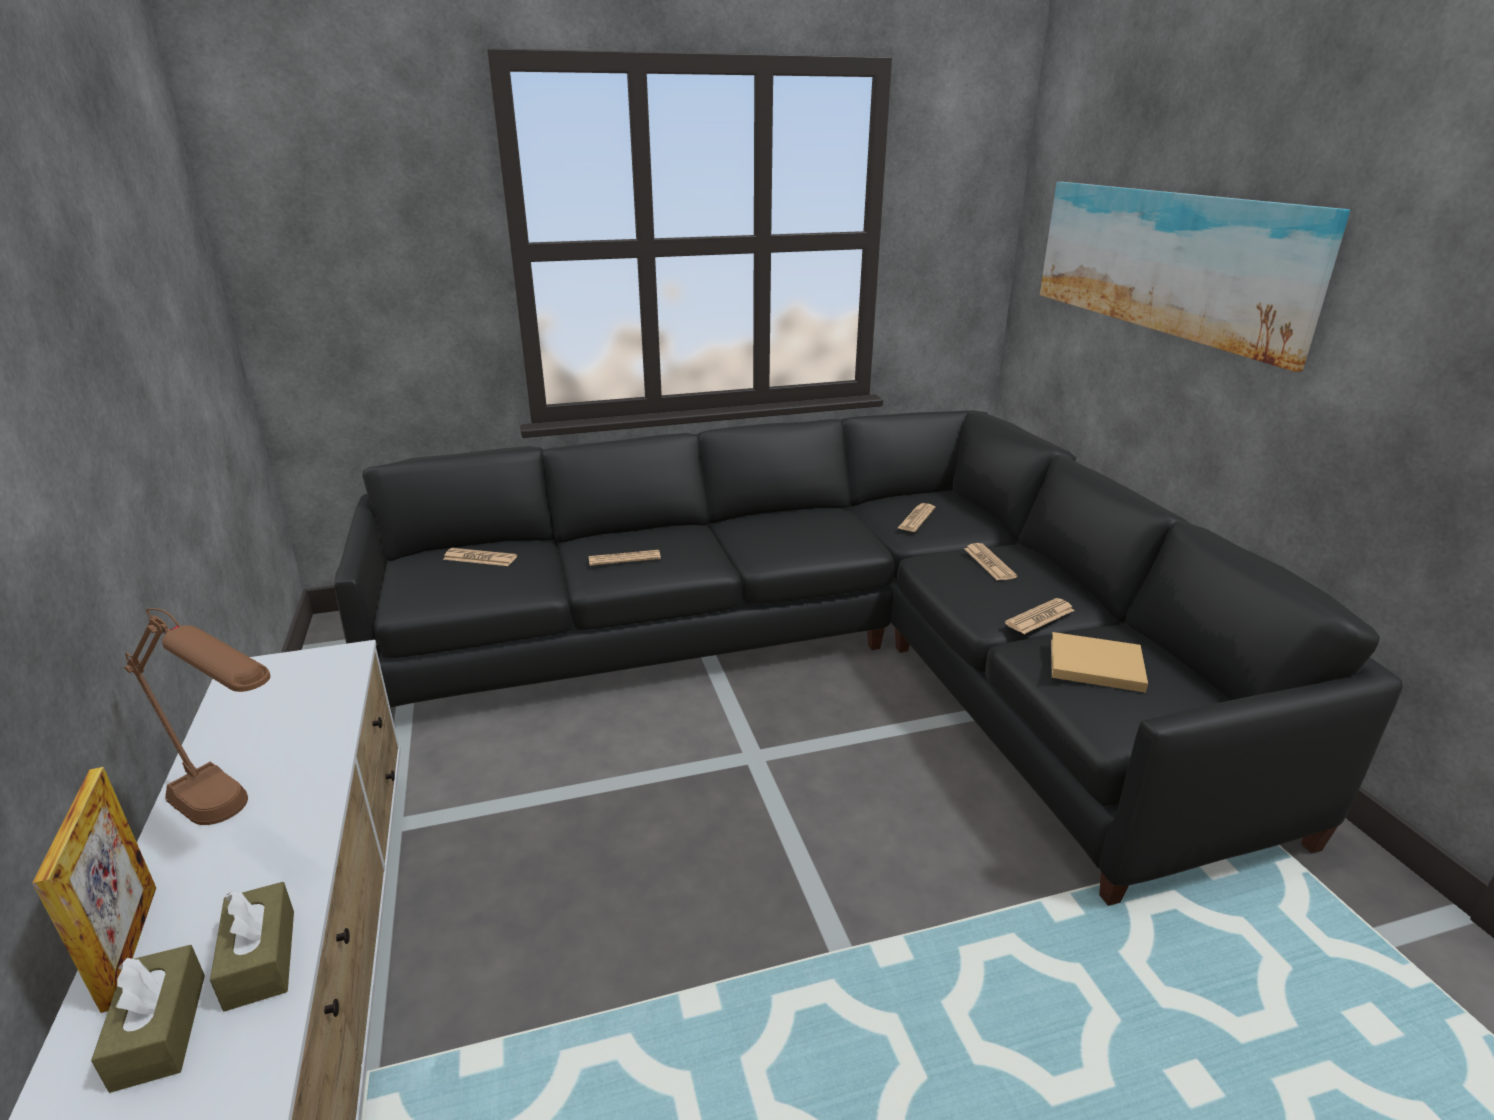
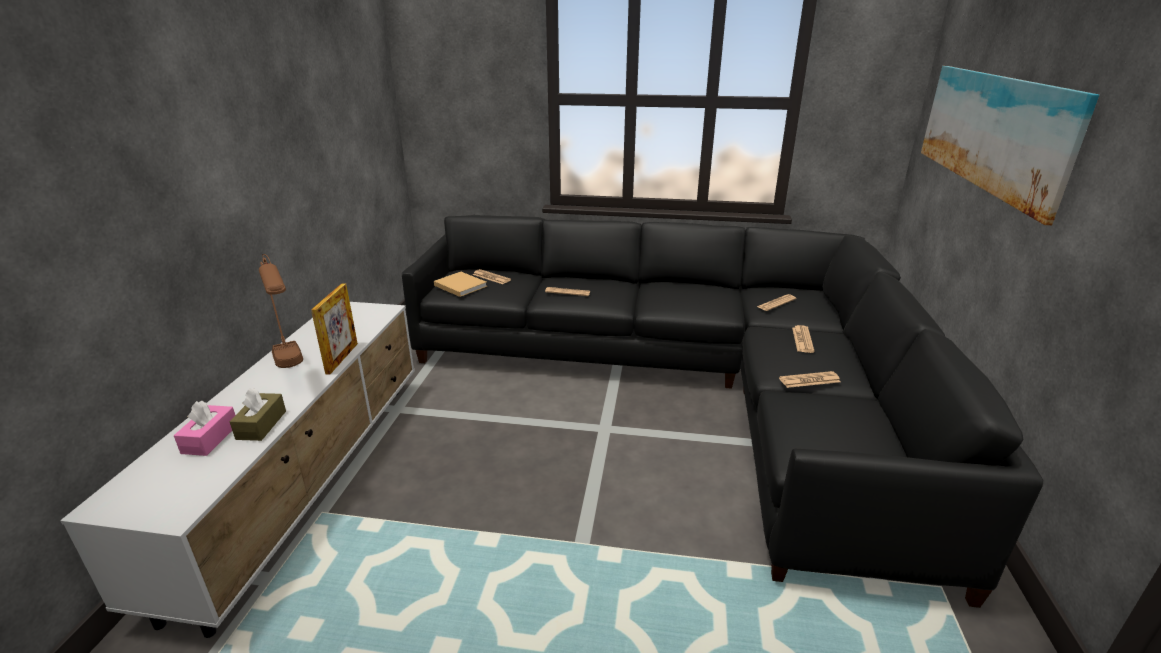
camera: 25 degrees right, 0 degrees up
picture frame [32,767,156,1013] -> picture frame moved to [311,283,358,375]
brown tissue box [91,945,205,1093] -> pink tissue box [174,401,235,456]
beige book [1051,632,1148,693] -> beige book moved to [434,272,487,297]

